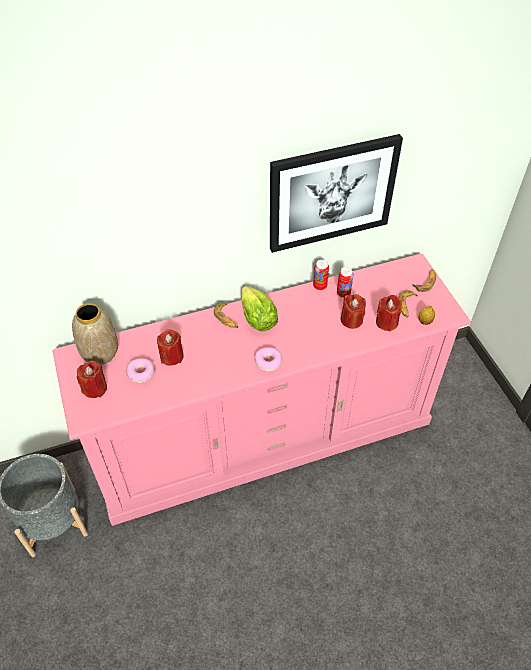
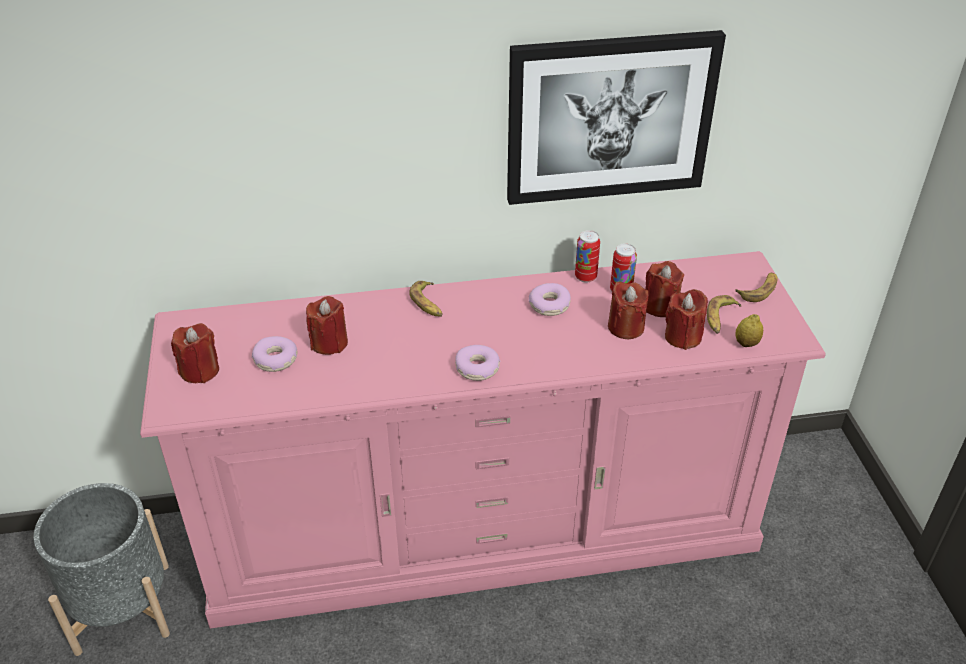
camera: 10 degrees right, 10 degrees down
vase [72,303,118,365] -> none
lettuce [241,286,278,331] -> none
none -> donut [529,283,571,316]
none -> red candle [645,261,684,317]

